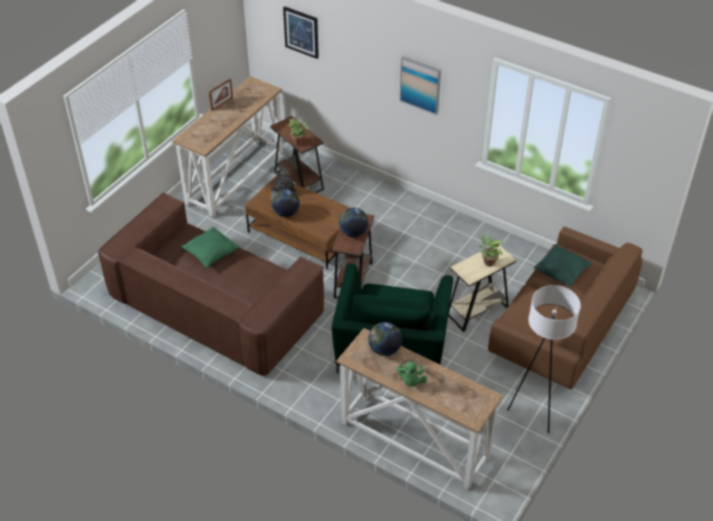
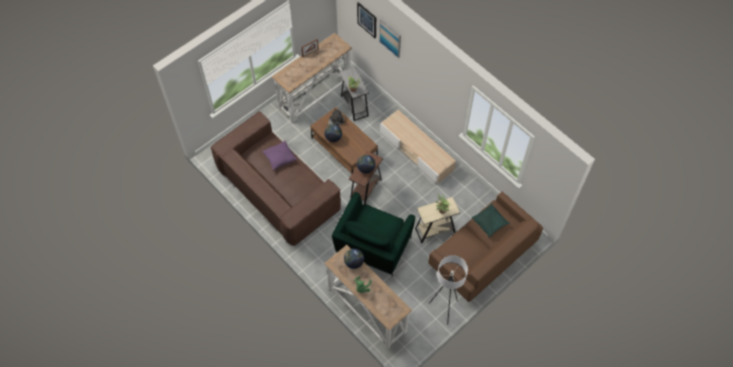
camera: 15 degrees right, 15 degrees up
green pillow [181,227,240,268] -> purple pillow [262,140,297,171]
brown side table [270,116,324,193] -> grey side table [339,67,369,121]
picture [400,56,441,115] -> picture moved to [379,19,401,58]
none -> beige tv stand [380,110,456,184]

